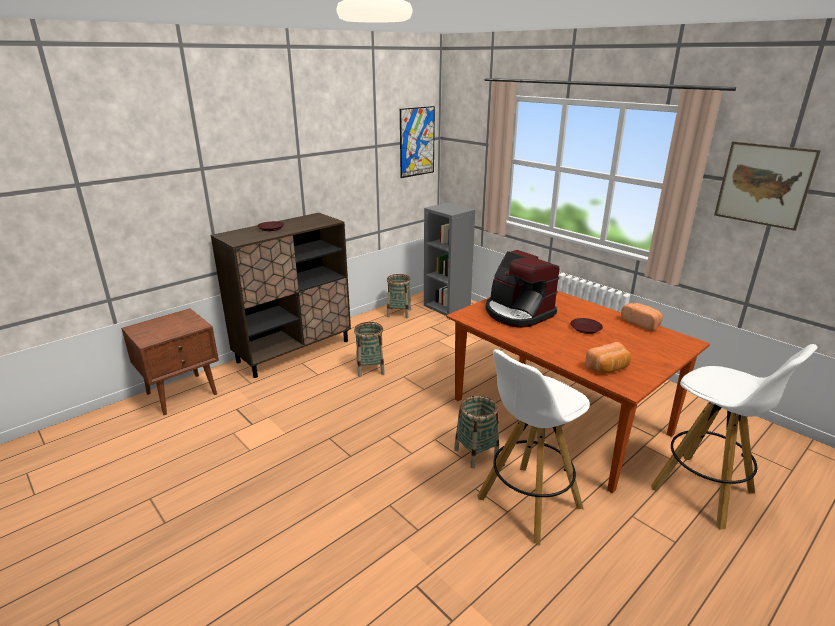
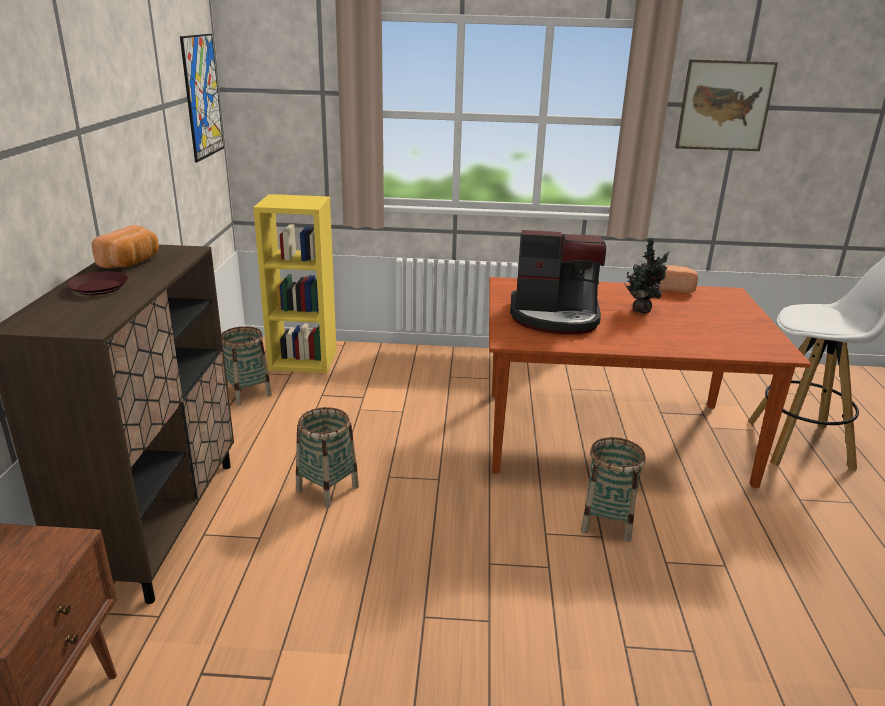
camera: 45 degrees left, 0 degrees up
grey bookcase [424,203,475,316] -> yellow bookcase [253,194,337,373]
white stool [477,349,590,545] -> none
brown plate [570,318,603,334] -> potted plant [624,238,669,313]
bread [585,342,631,373] -> bread moved to [92,225,159,268]

